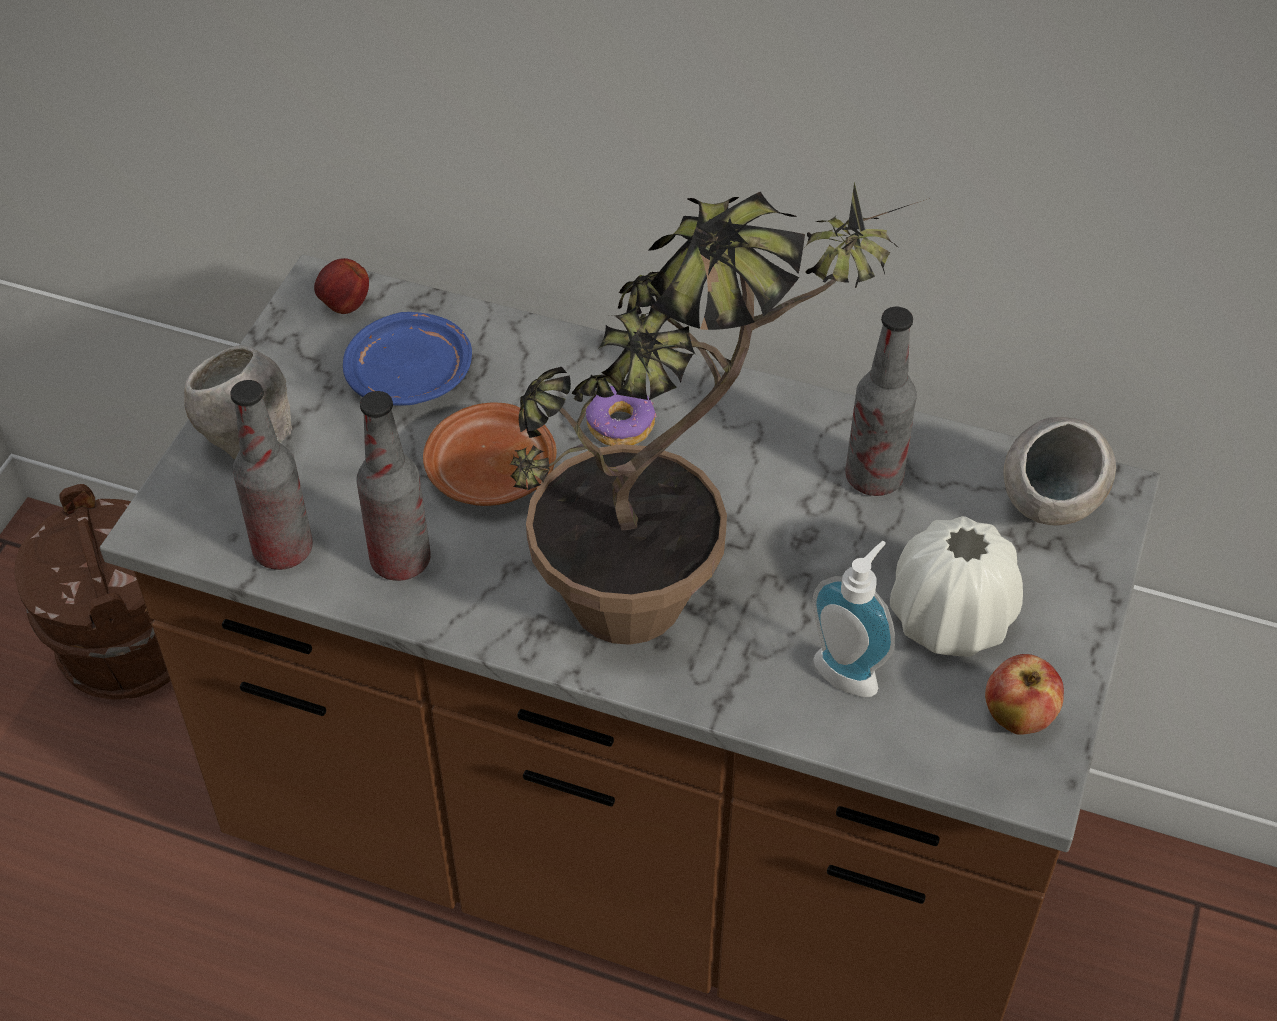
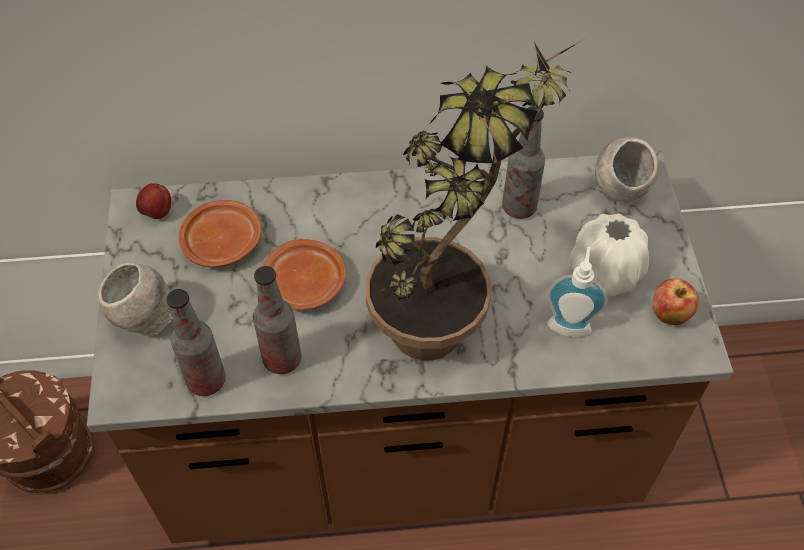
camera: 25 degrees left, 5 degrees up
blue plate [343,312,472,406] -> brown plate [179,200,261,267]
donut [586,386,657,446] -> none

